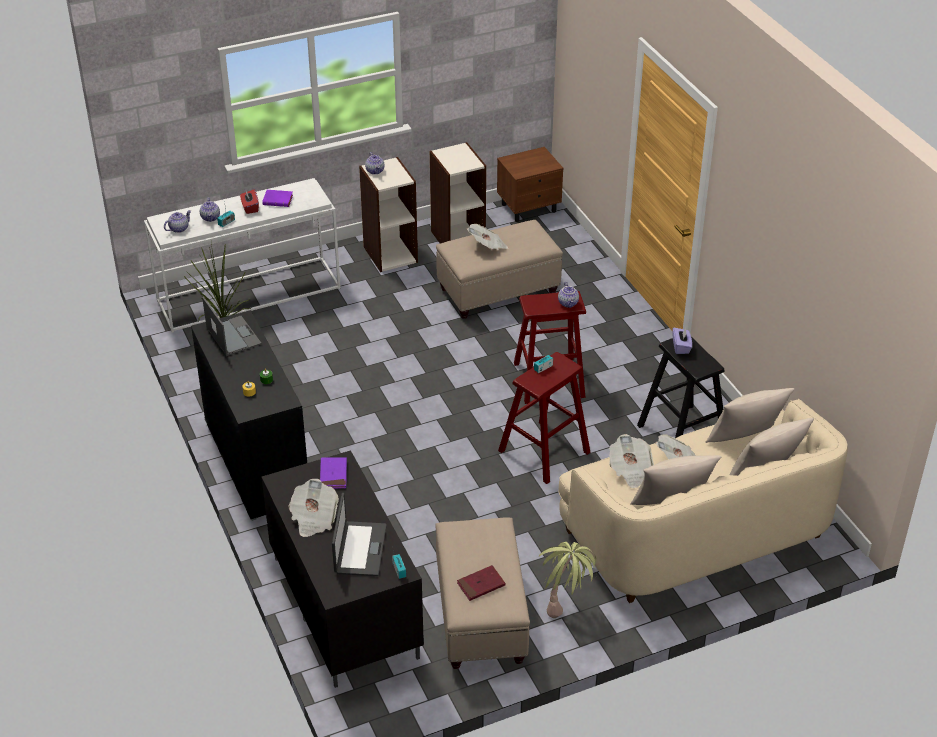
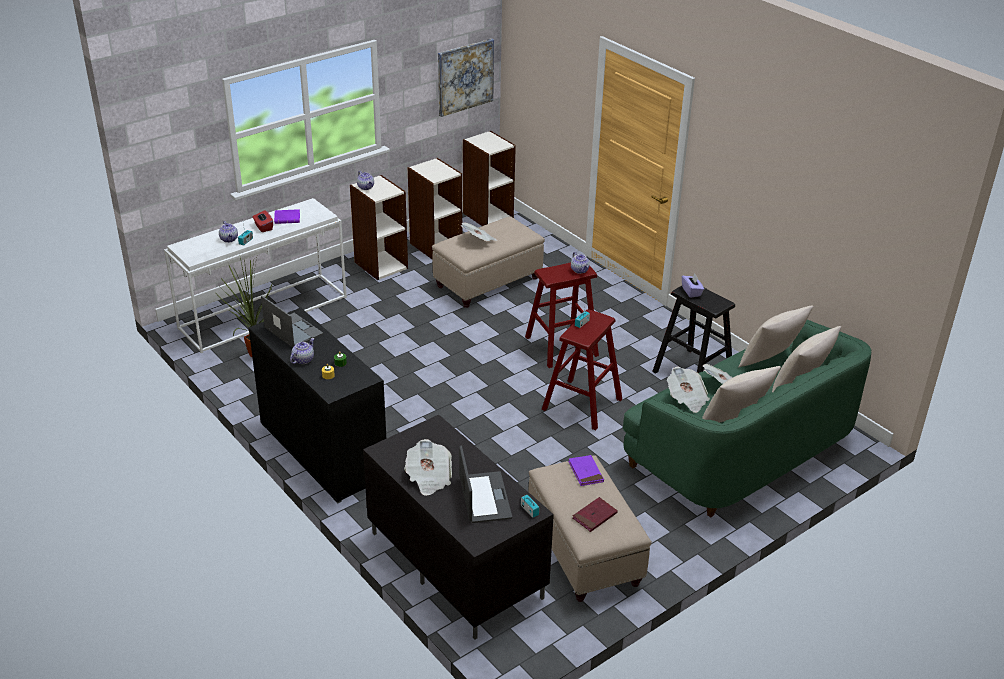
camera: 15 degrees left, 5 degrees down
teapot [164,210,191,233] -> teapot moved to [290,338,314,364]
purple book [320,457,347,488] -> purple book moved to [568,455,604,486]
brown nightstand [497,147,563,222] -> bookcase [463,131,516,226]
potted plant [539,542,597,618] -> none
beige sofa [558,399,848,603] -> green sofa [623,320,871,518]
none -> picture [438,39,494,117]

